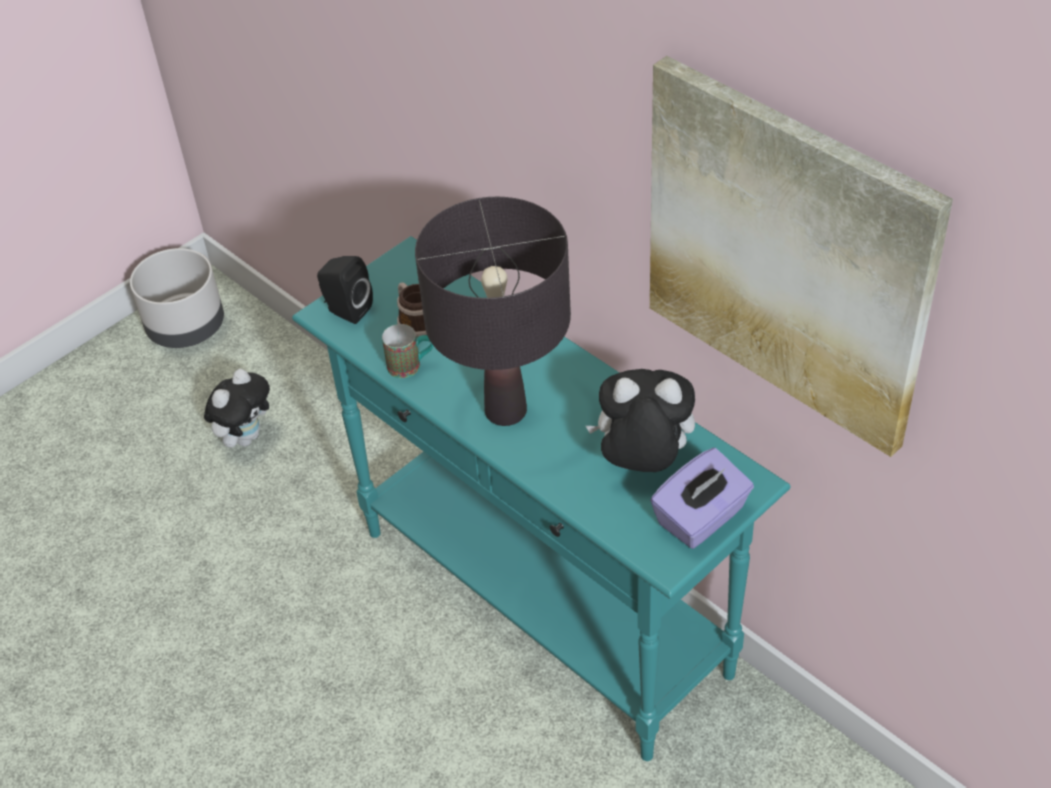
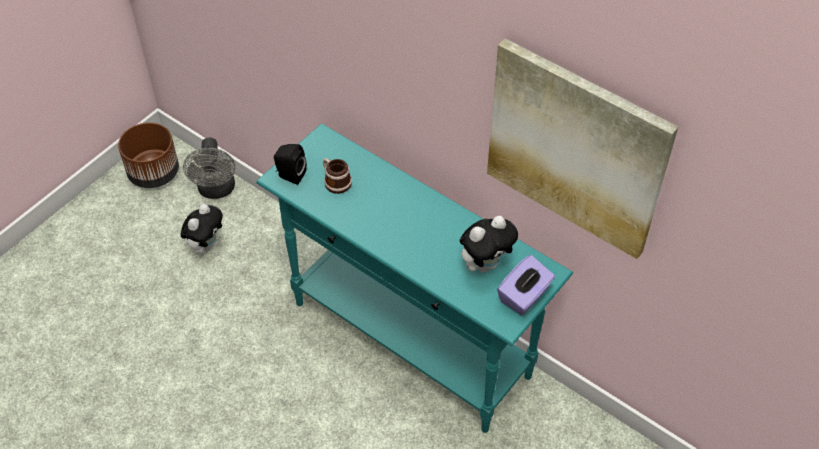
camera: 10 degrees left, 5 degrees up
grey planter [130,248,224,348] -> brown planter [118,122,179,188]
mug [382,324,433,378] -> none
black table lamp [415,197,571,426] -> none
plush toy [586,369,695,472] -> plush toy turned 150 degrees clockwise [460,216,518,273]
none -> grey fan [183,138,236,199]

